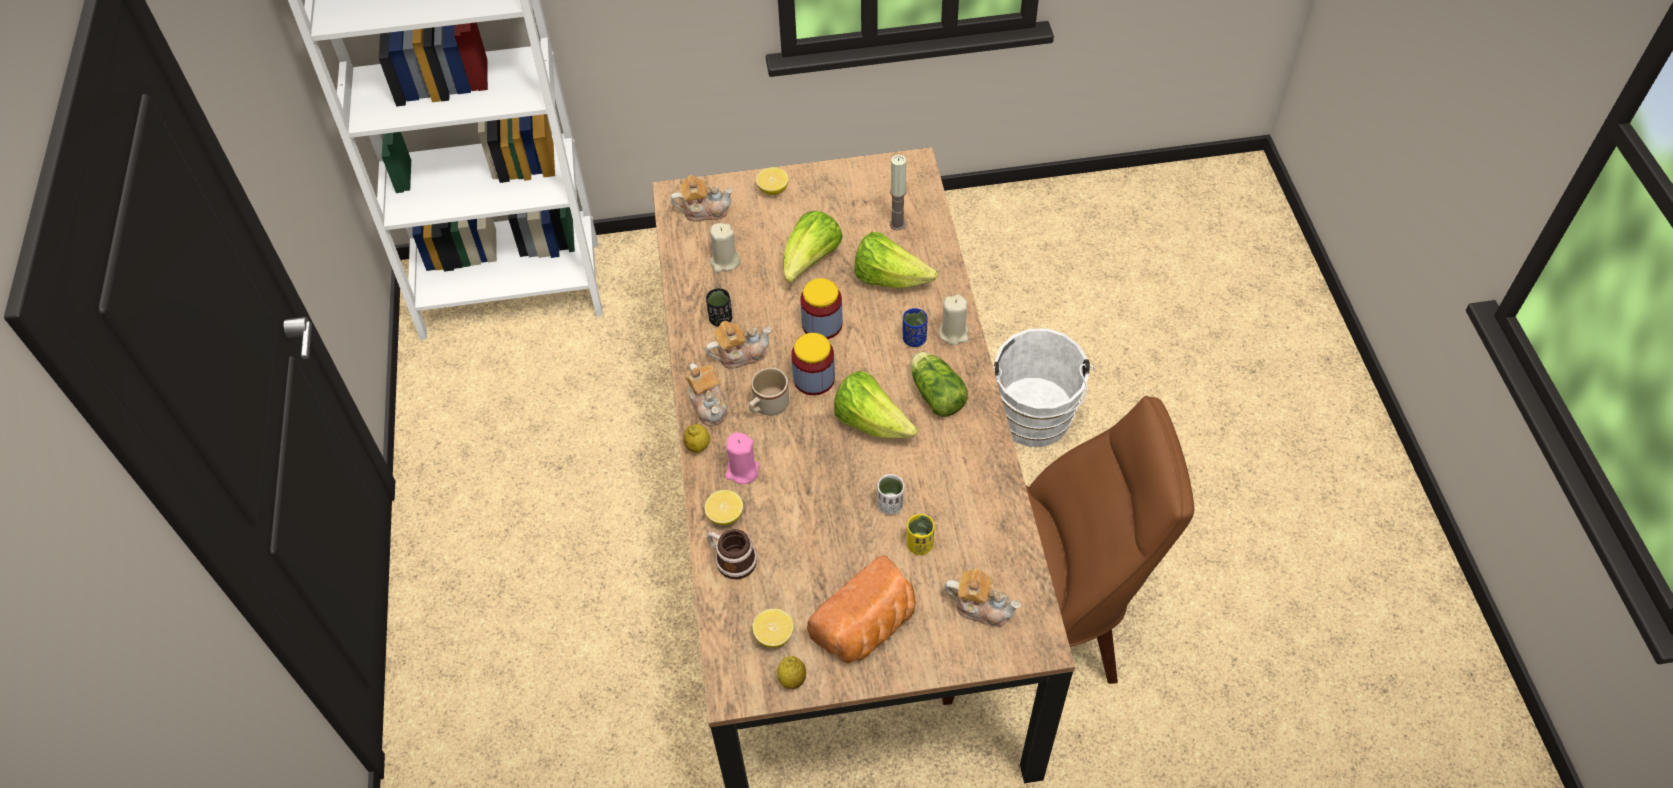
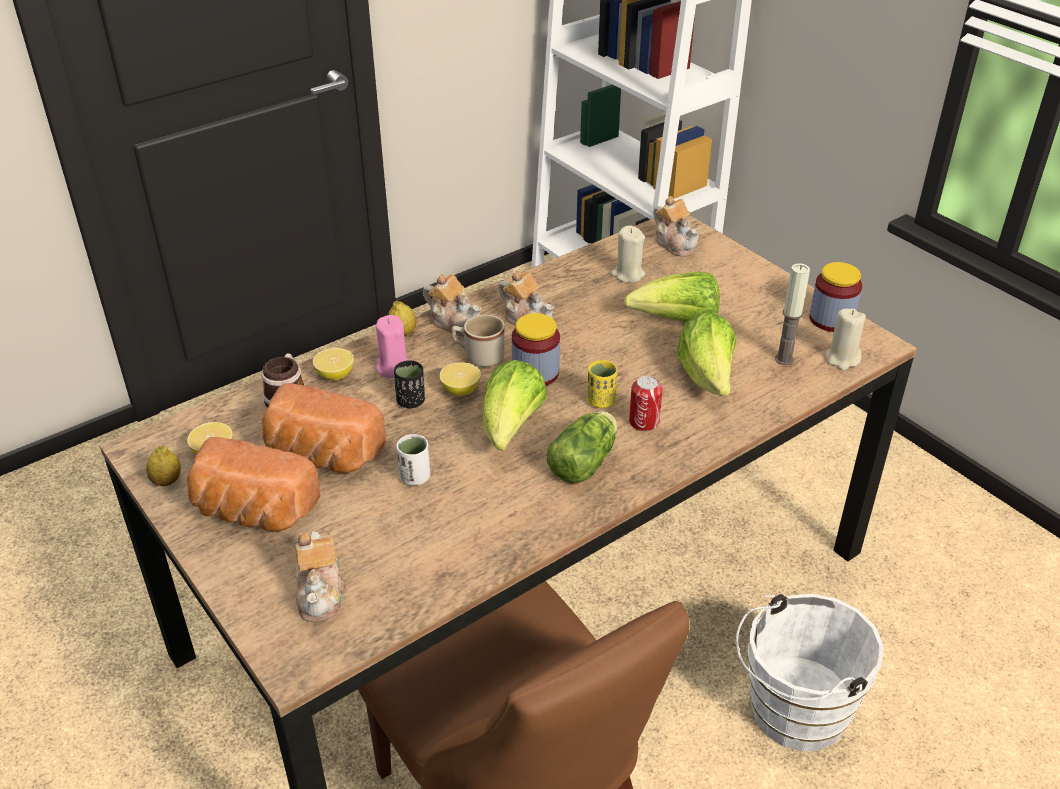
camera: 60 degrees right, 15 degrees down
teapot [685,364,728,426] -> teapot turned 90 degrees counterclockwise [423,274,482,337]
black cup [706,288,732,327] -> black cup moved to [394,360,425,408]
lemon [756,167,789,195] -> lemon moved to [439,362,481,396]
jar [800,278,843,339] -> jar moved to [809,262,862,332]
blue cup [903,308,928,347] -> can [629,376,663,431]
yellow cup [907,514,935,555] -> yellow cup moved to [587,360,617,408]
beige candle [939,294,969,345] -> beige candle moved to [826,309,866,370]
none -> bread [262,383,386,473]

